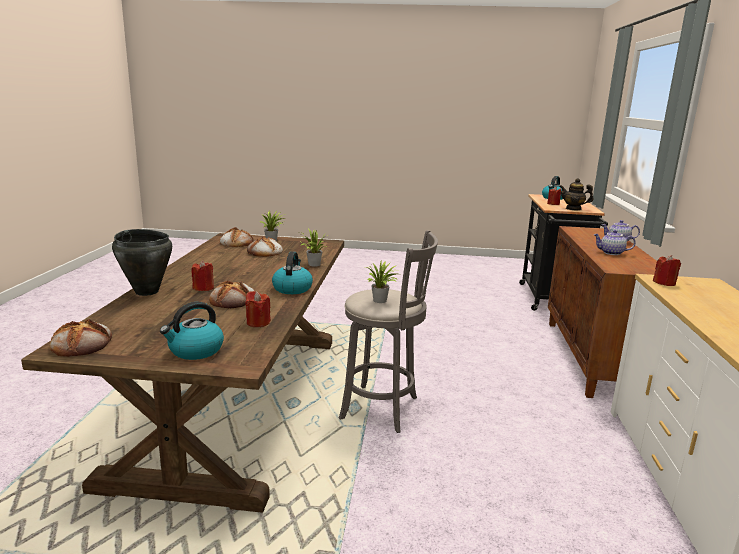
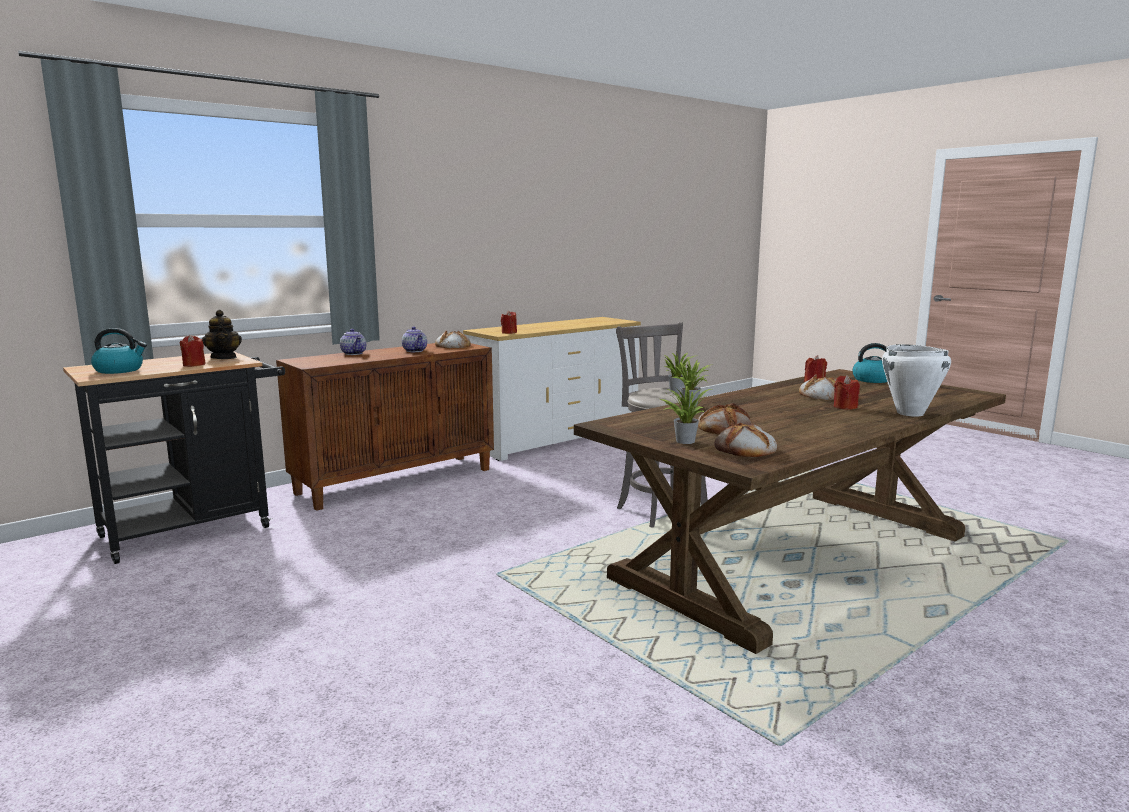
camera: 135 degrees left, 5 degrees down
bread [50,319,112,357] -> bread moved to [435,330,471,348]
black cooking pot [112,229,172,296] -> white cooking pot [882,344,951,417]
kettle [272,251,313,294] -> none

